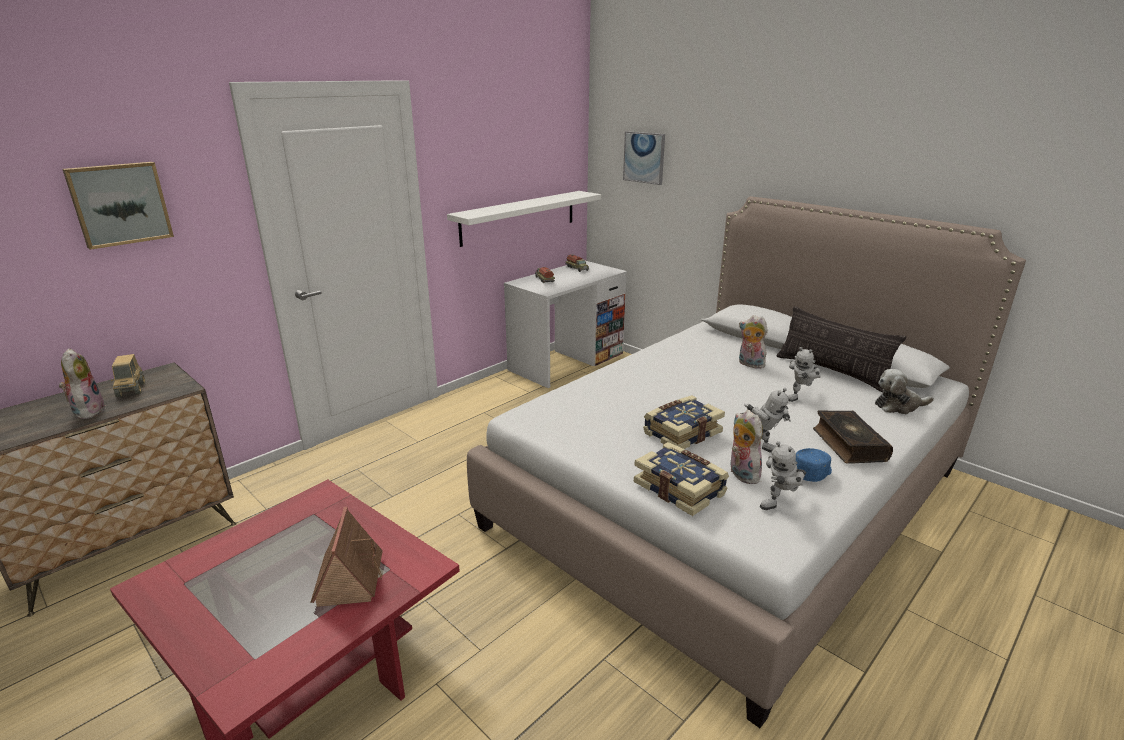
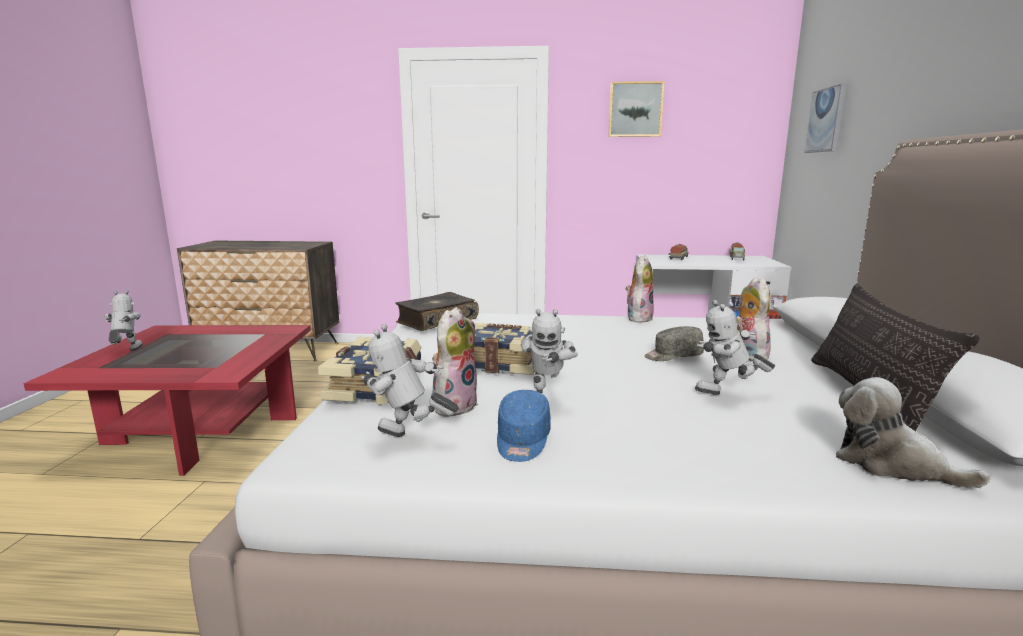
camera: 50 degrees right, 10 degrees down
plush toy [59,348,106,419] -> plush toy moved to [626,255,654,323]
picture [63,162,174,250] -> picture moved to [608,81,664,137]
toy truck [111,354,145,397] -> none
toy house [310,507,383,607] -> none
white shelf [447,191,601,247] -> none
blue cap [796,448,832,482] -> blue cap turned 90 degrees clockwise [497,390,551,462]
book [813,410,893,464] -> book moved to [395,292,479,331]
none -> toy robot [104,290,143,351]
none -> grey cap [644,326,704,361]

